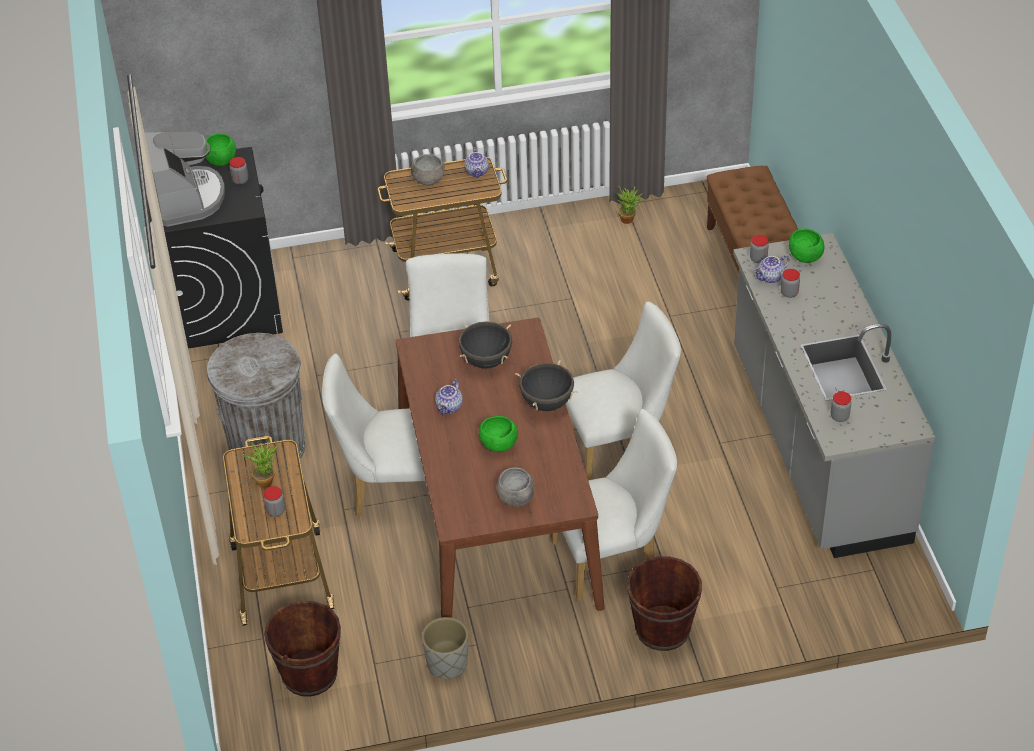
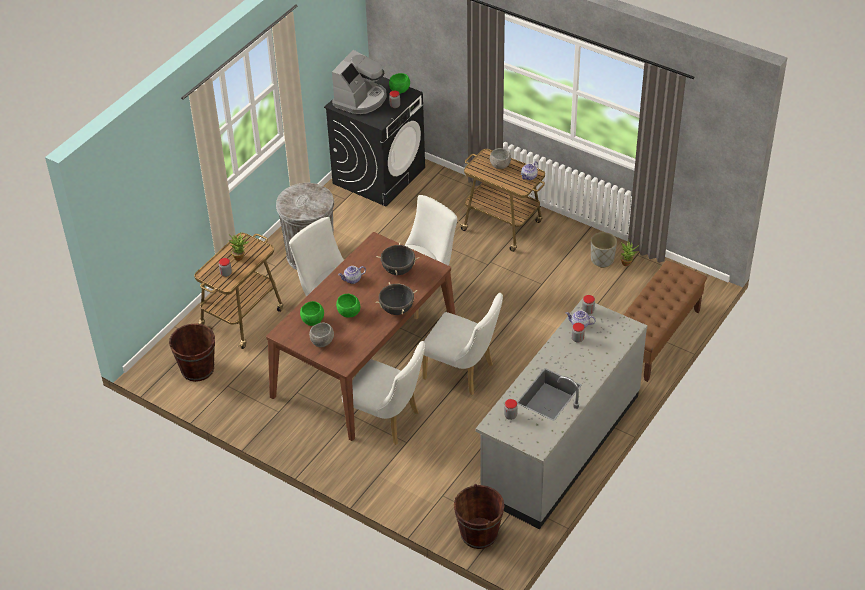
camera: 45 degrees right, 0 degrees up
grey planter [422,617,468,679] -> grey planter moved to [591,232,617,268]
brown bucket [627,556,702,651] -> brown bucket moved to [454,484,505,549]
green bowl [789,228,824,263] -> green bowl moved to [300,301,324,326]

